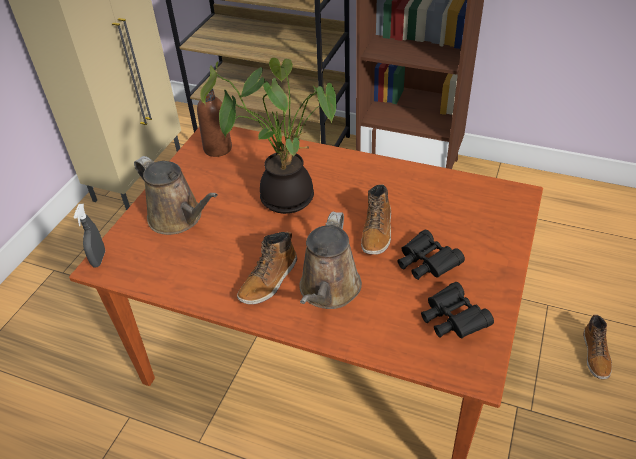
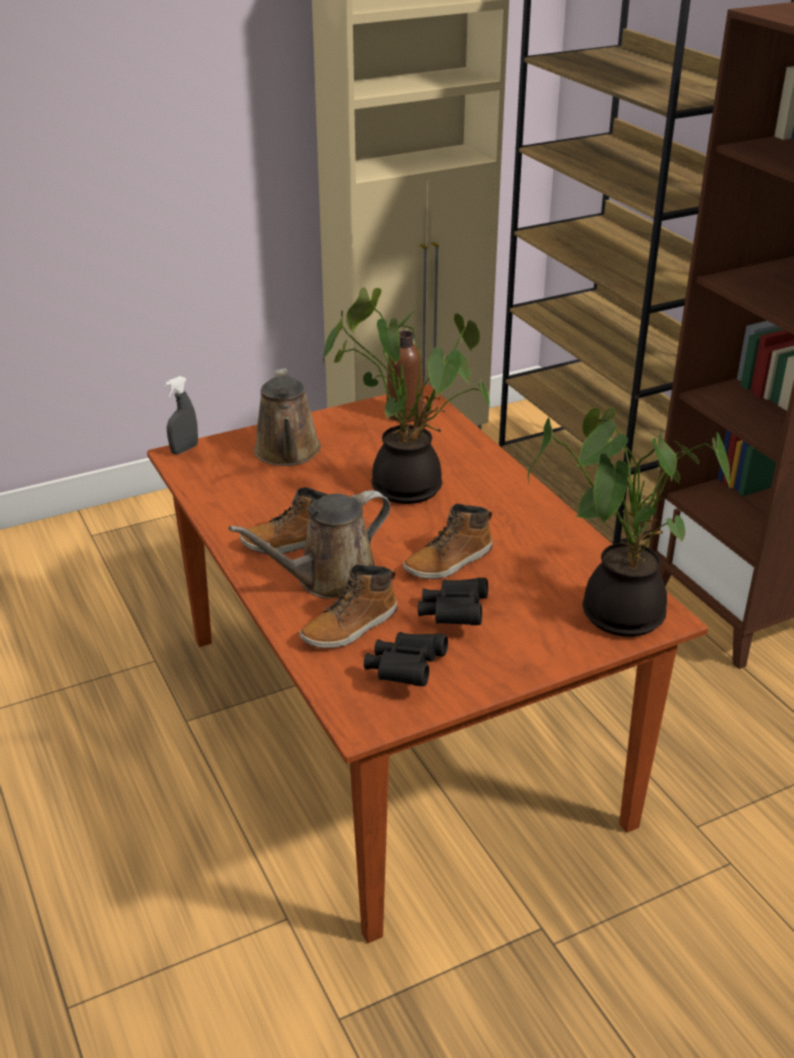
camera: 40 degrees right, 10 degrees down
boot [583,315,612,379] -> boot moved to [299,565,397,648]
none -> potted plant [528,408,730,637]

